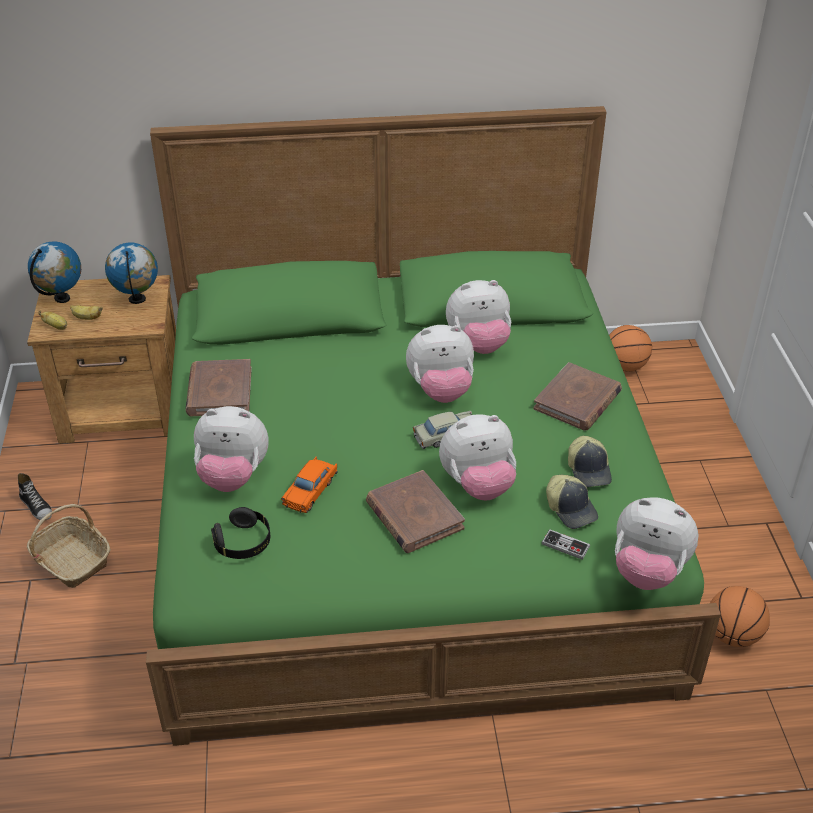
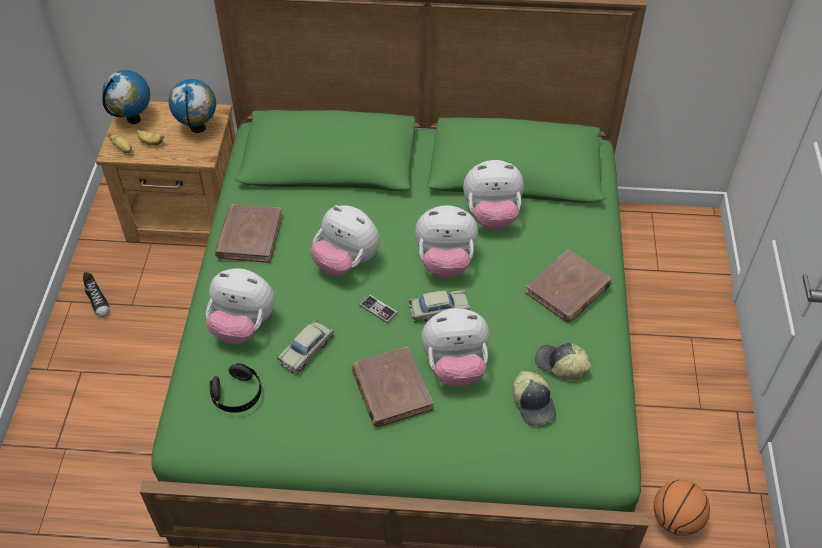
camera: 10 degrees right, 10 degrees up
basket [27,504,111,588] -> none
orange toy car [281,456,338,513] -> beige toy car [277,319,334,374]
game controller [542,529,590,560] -> game controller moved to [360,294,398,324]
cap [568,436,612,487] -> cap turned 120 degrees clockwise [535,343,591,380]
basketball [609,325,652,372] -> none
plush toy [615,497,698,590] -> plush toy moved to [310,205,380,276]

